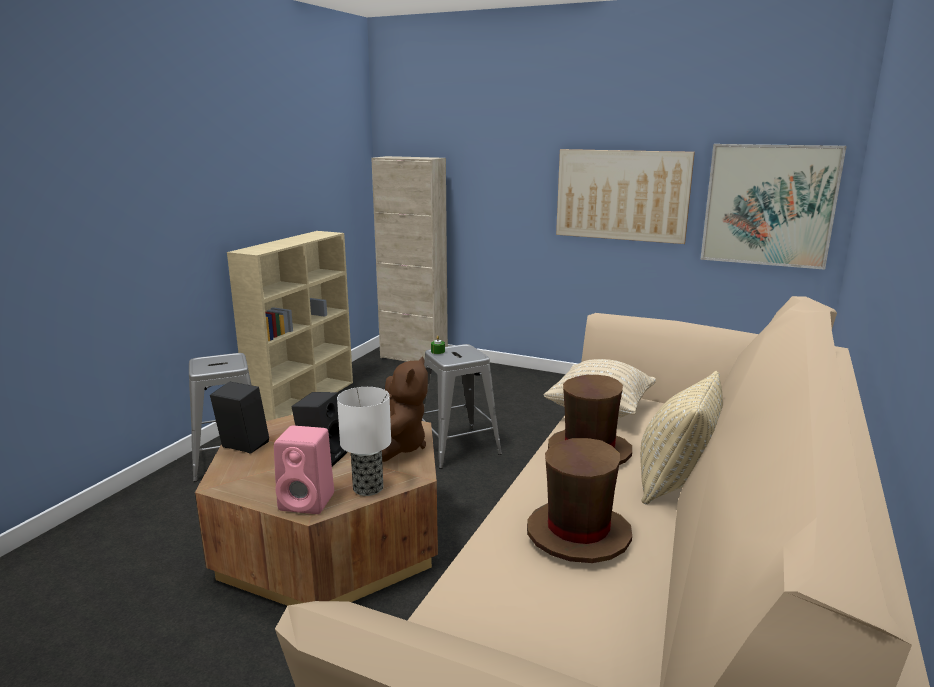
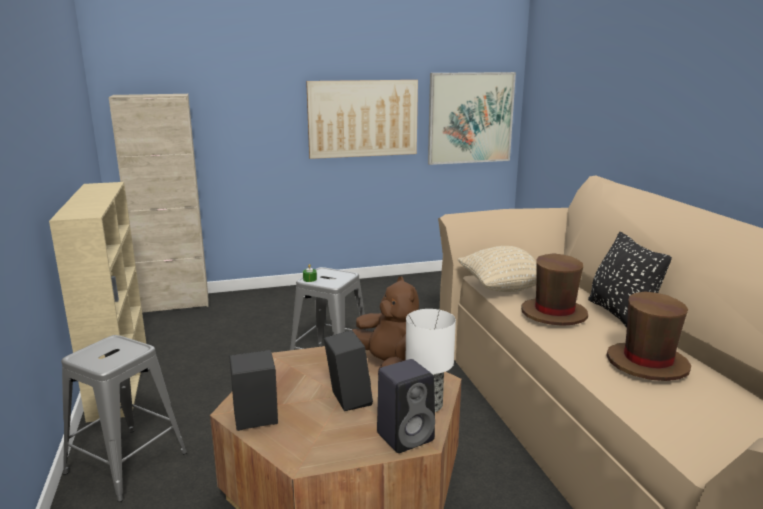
camera: 40 degrees left, 0 degrees up
pink speaker [274,426,334,514] -> black speaker [377,359,435,453]
beige pillow [640,371,723,505] -> black pillow [588,232,672,328]

